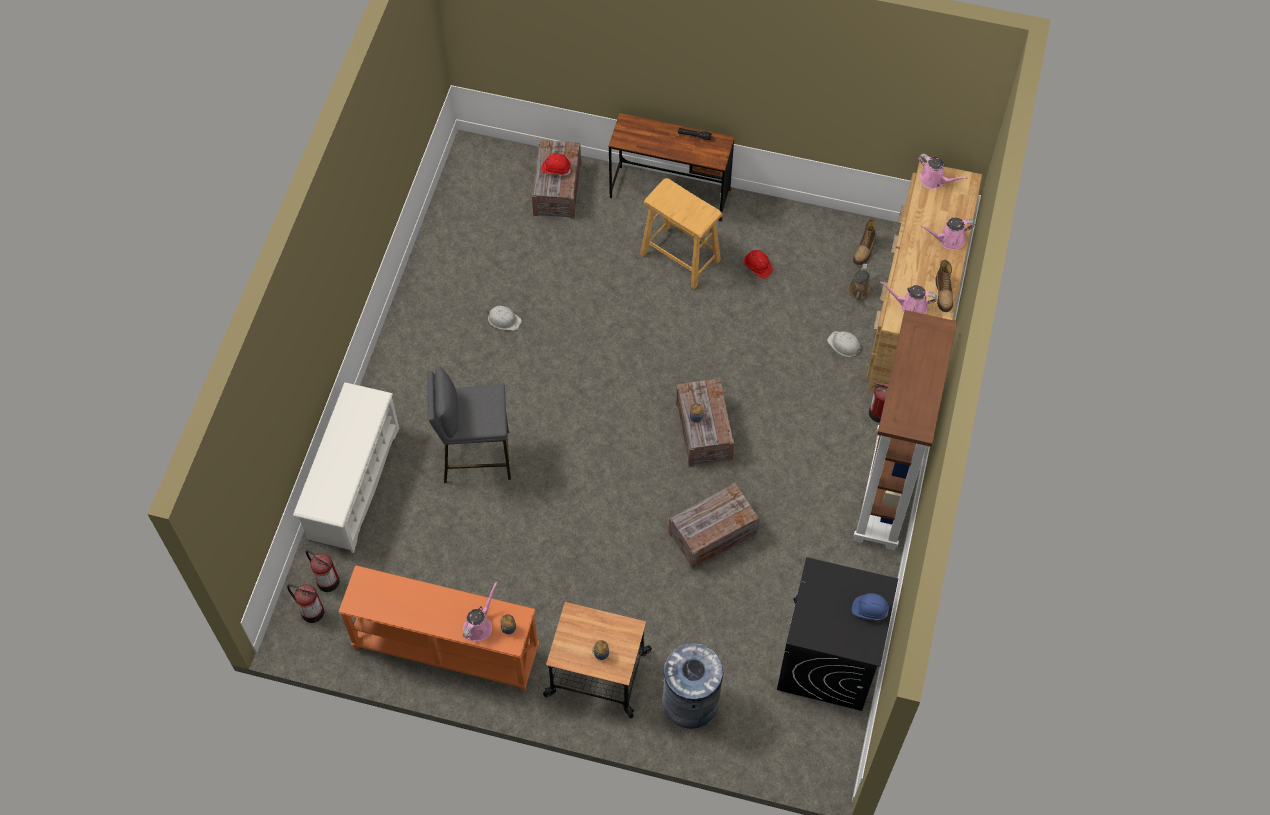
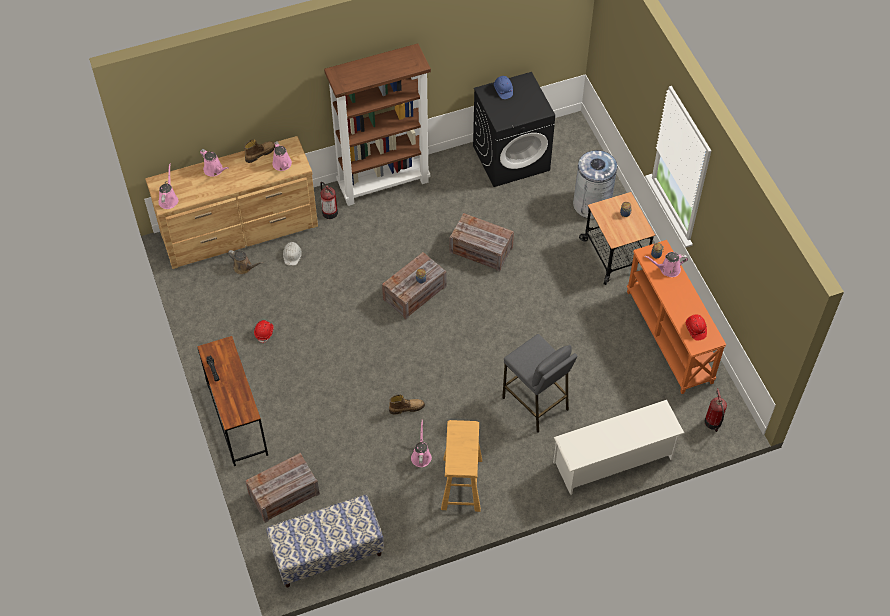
camera: 125 degrees left, 5 degrees down
fire extinguisher [306,550,339,592] -> none
white hard hat [486,306,522,331] -> pink watering can [411,419,432,467]
red hard hat [541,153,571,176] -> red hard hat moved to [686,314,707,341]
beige stool [640,178,722,289] -> beige stool moved to [441,420,482,512]
brown watering can [847,263,872,302] -> brown watering can turned 45 degrees clockwise [227,250,264,275]
boot [853,219,877,265] -> boot moved to [389,394,425,415]
none -> bench [266,495,384,588]

